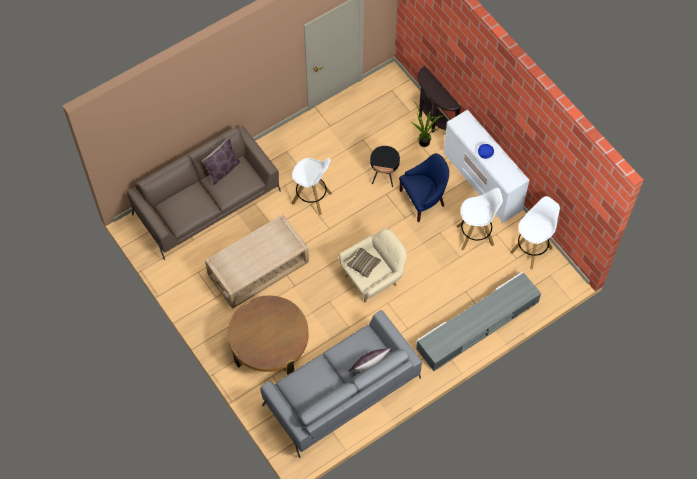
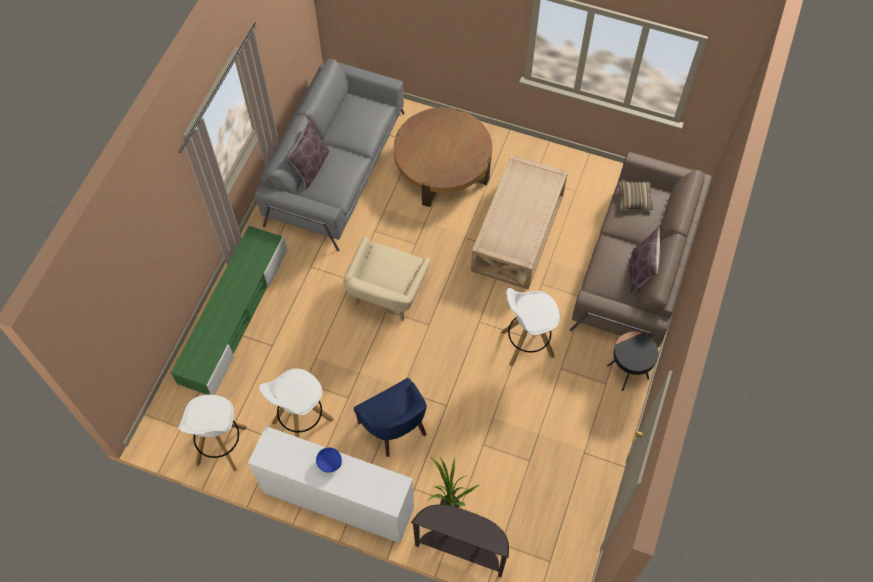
camera: 145 degrees right, 0 degrees up
pillow [347,248,381,278] -> pillow moved to [618,181,654,210]
black side table [370,146,400,187] -> black side table moved to [607,332,658,391]
blue armchair [399,153,449,222] -> blue armchair turned 60 degrees counterclockwise [354,378,427,457]
grey tv stand [416,272,541,371] -> green tv stand [171,226,288,395]

